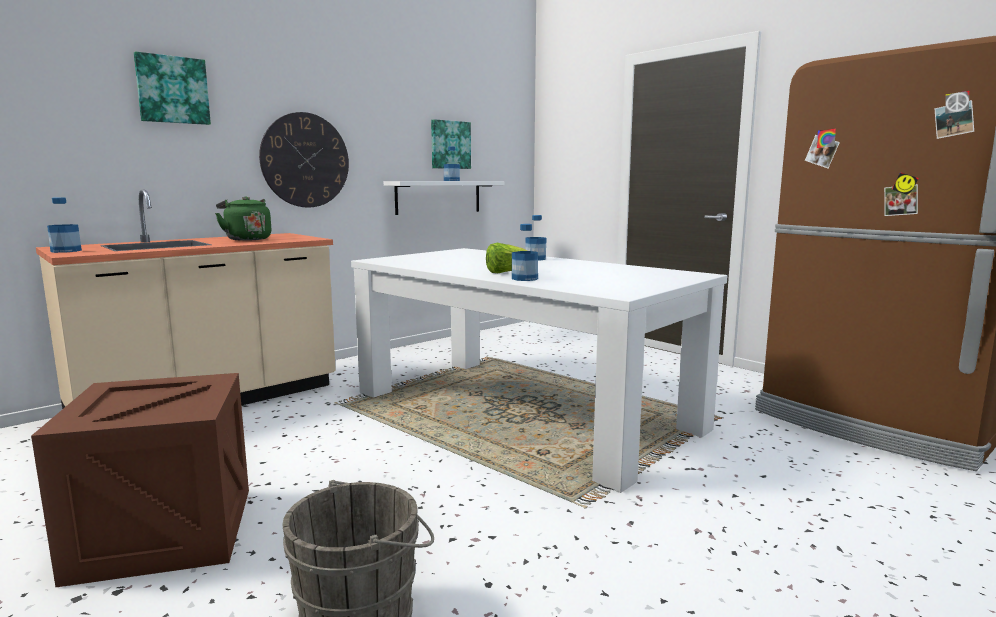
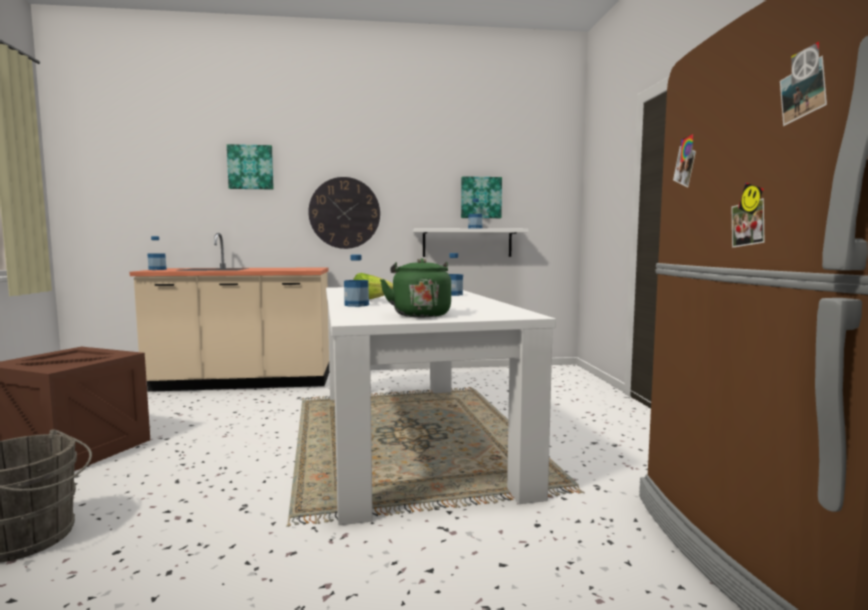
camera: 35 degrees right, 5 degrees down
green kettle [215,196,271,241] -> green kettle moved to [380,258,451,317]

